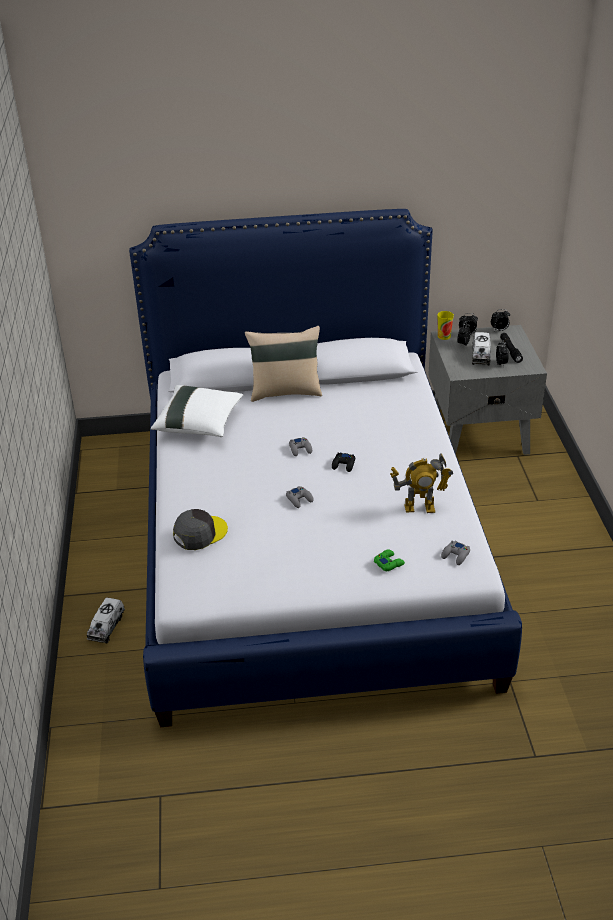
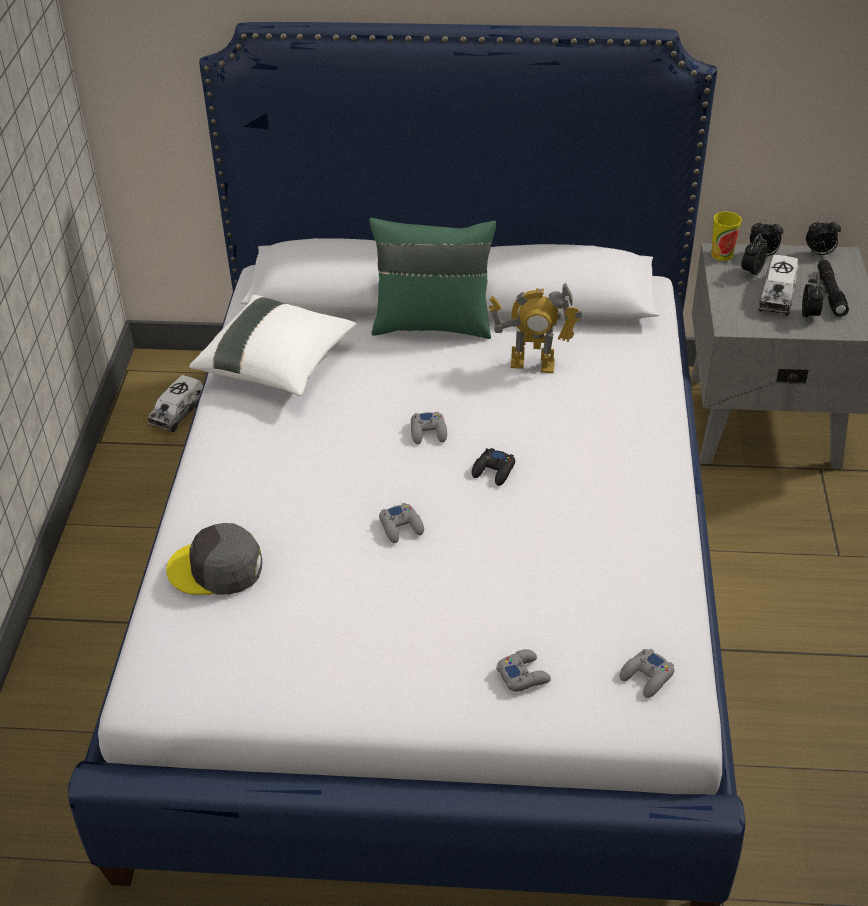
camera: 10 degrees right, 5 degrees up
toy truck [87,597,125,643] -> toy truck moved to [148,375,203,432]
grey cap [173,509,228,550] -> grey cap turned 150 degrees counterclockwise [166,523,262,595]
beige pillow [245,326,322,402] -> green pillow [369,218,496,339]
green game controller [374,549,405,571] -> grey game controller [496,649,551,692]
toy robot [390,453,453,513] -> toy robot moved to [489,282,582,373]

